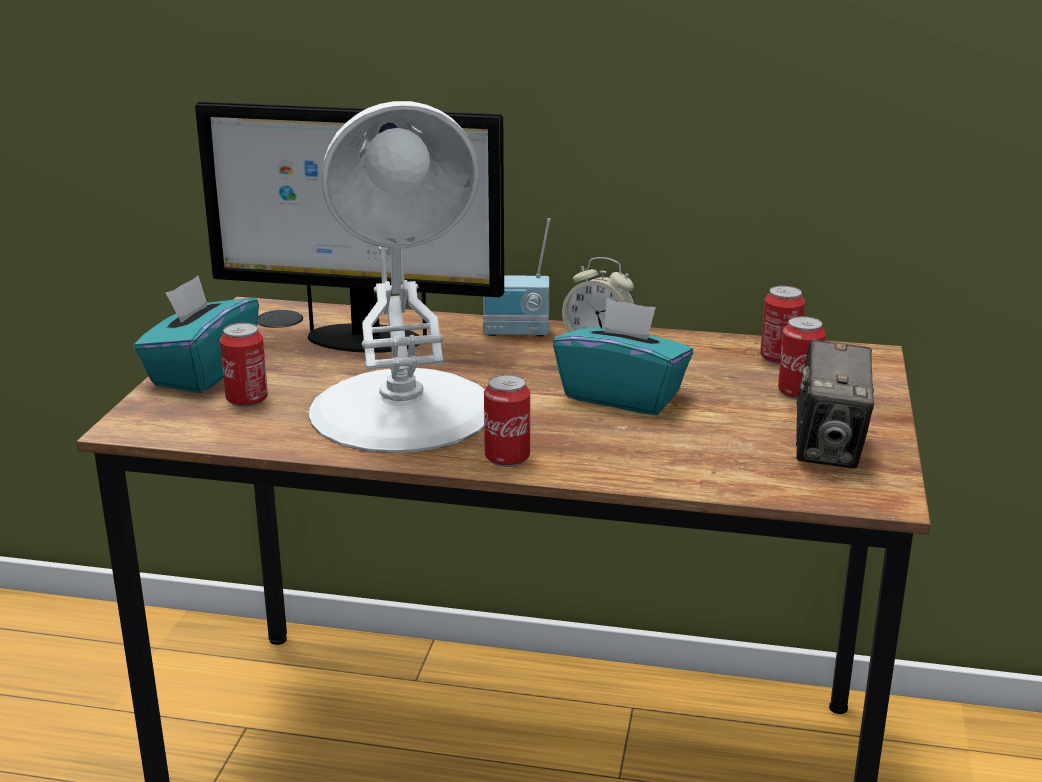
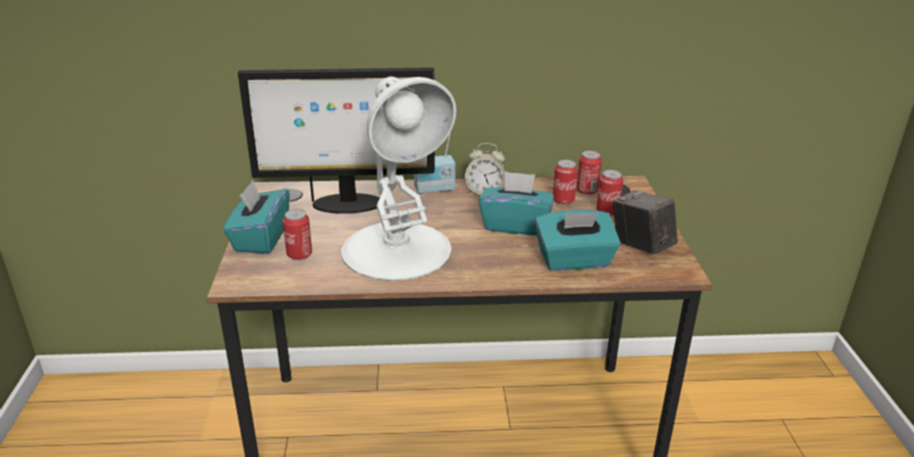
camera: 15 degrees left, 5 degrees up
can [484,374,530,467] -> can moved to [553,160,578,205]
camera [796,340,874,469] -> camera turned 150 degrees clockwise [613,190,678,254]
none -> turquoise tissue box [535,210,621,271]

